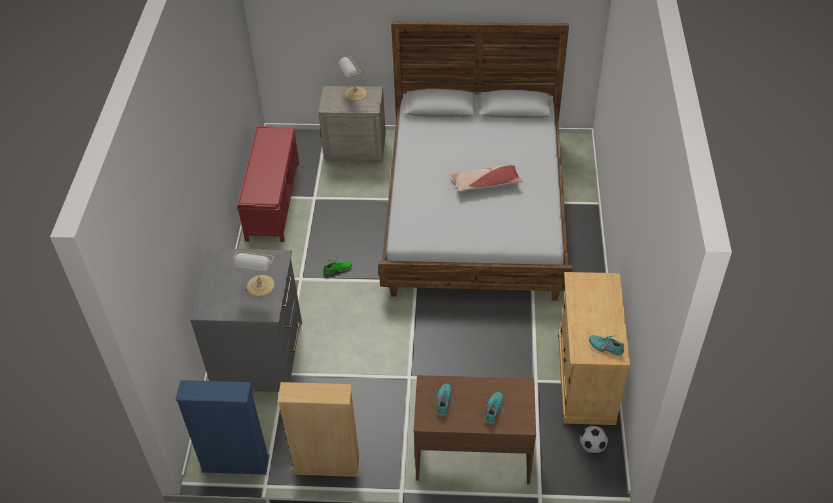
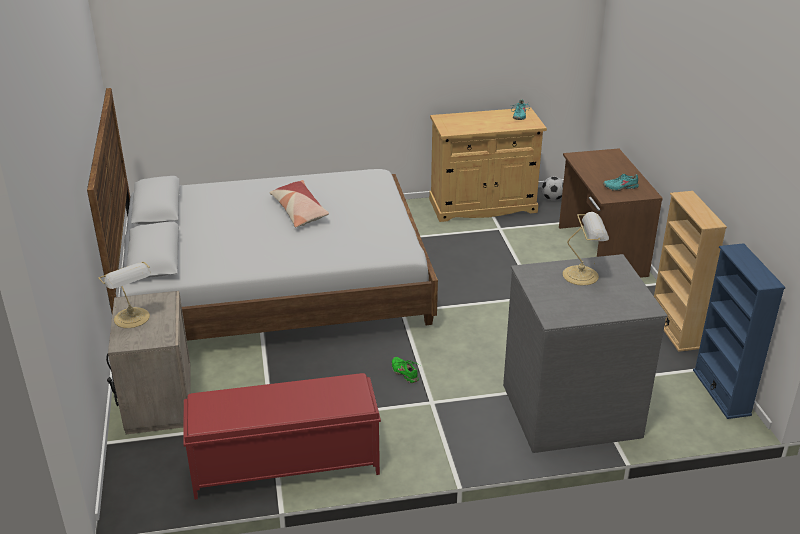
camera: 105 degrees left, 15 degrees down
turquoise shoe [483,392,504,425] -> none

